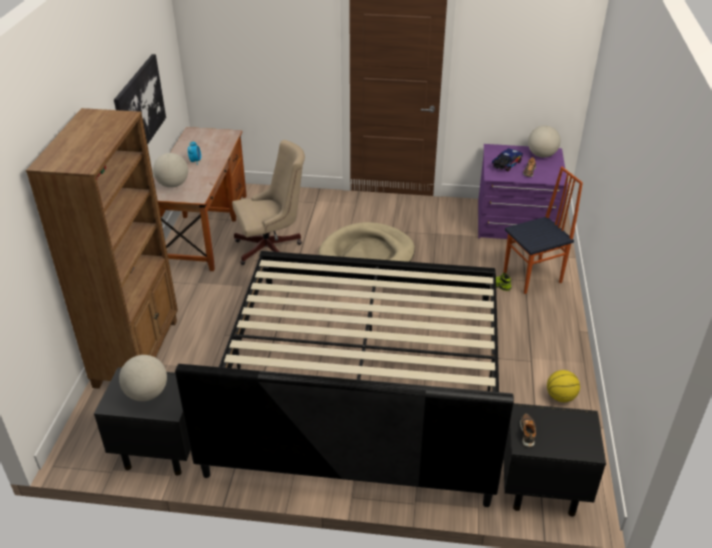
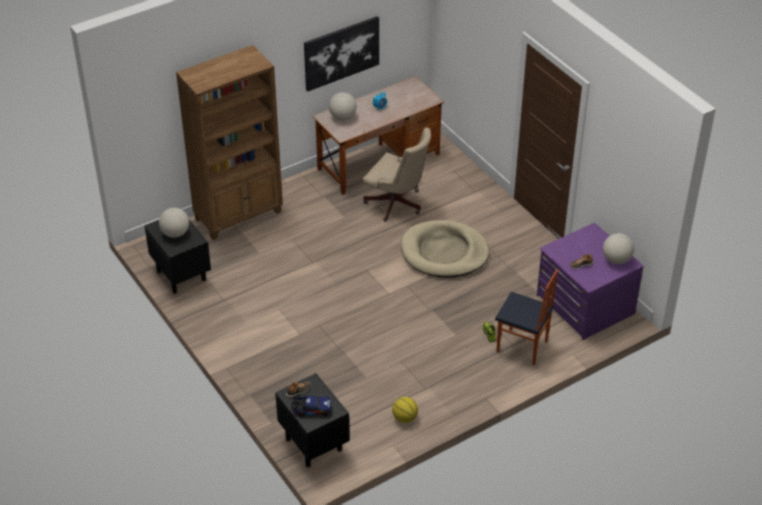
camera: 50 degrees right, 5 degrees up
bed [175,251,514,507] -> none
toy truck [492,148,523,172] -> toy truck moved to [291,396,331,417]

